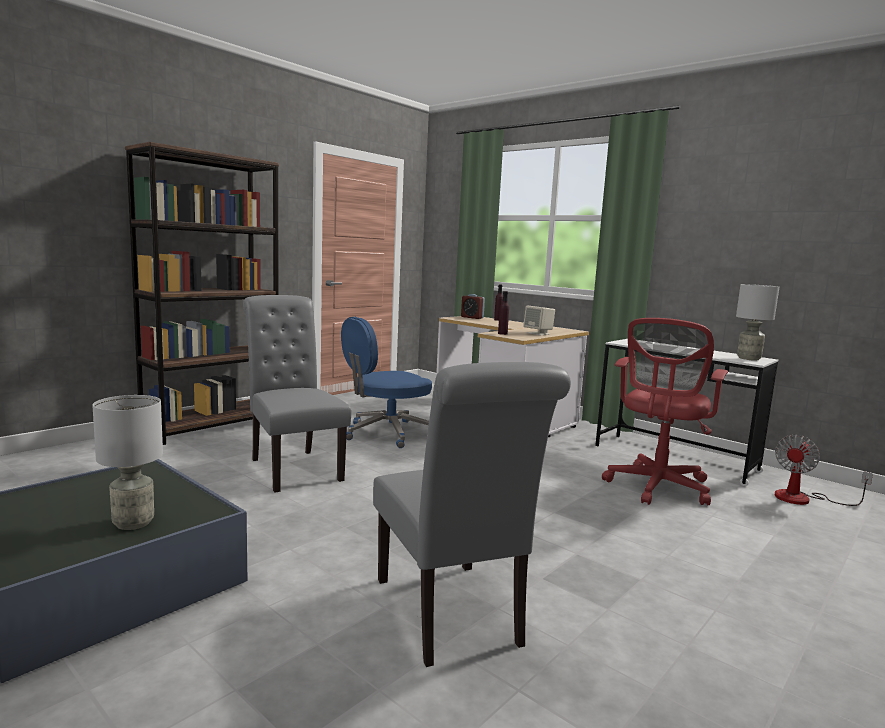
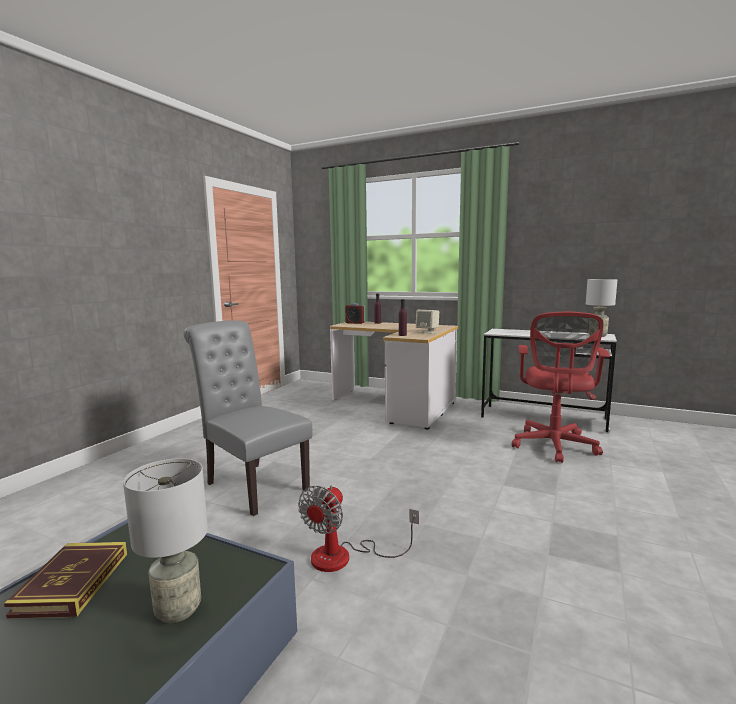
camera: 15 degrees left, 0 degrees up
brown bookcase [125,142,279,445] -> none
blue office chair [341,317,432,448] -> none
grey chair [373,362,571,667] -> none
fan [775,435,873,506] -> fan moved to [298,485,419,572]
none -> book [4,542,127,619]

